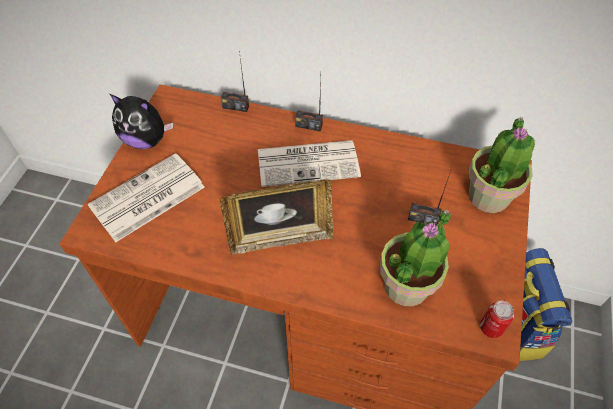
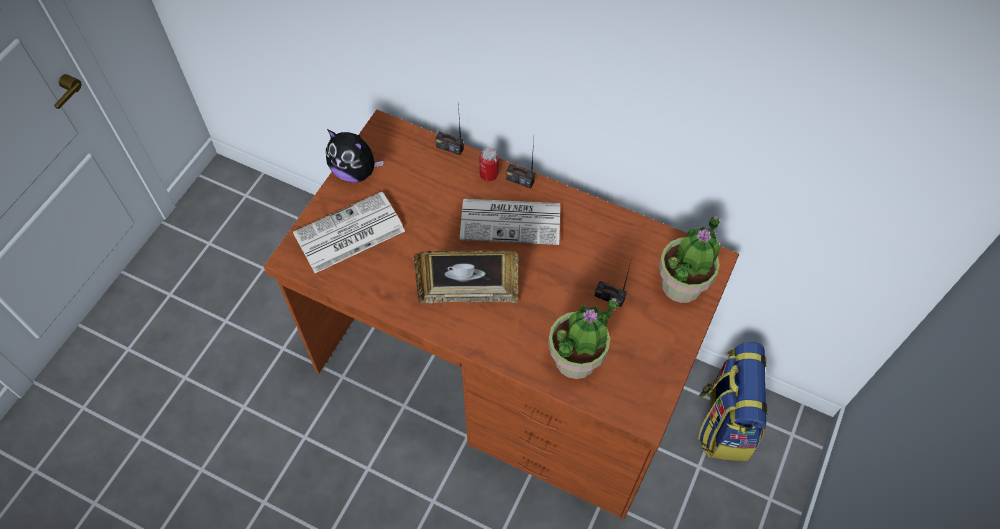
camera: 10 degrees right, 5 degrees up
can [480,301,514,338] -> can moved to [479,148,499,181]

